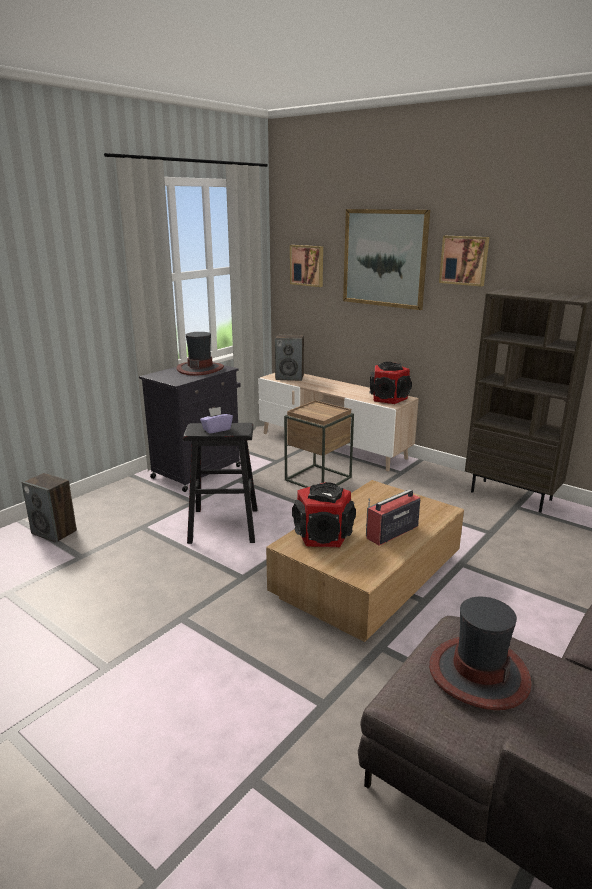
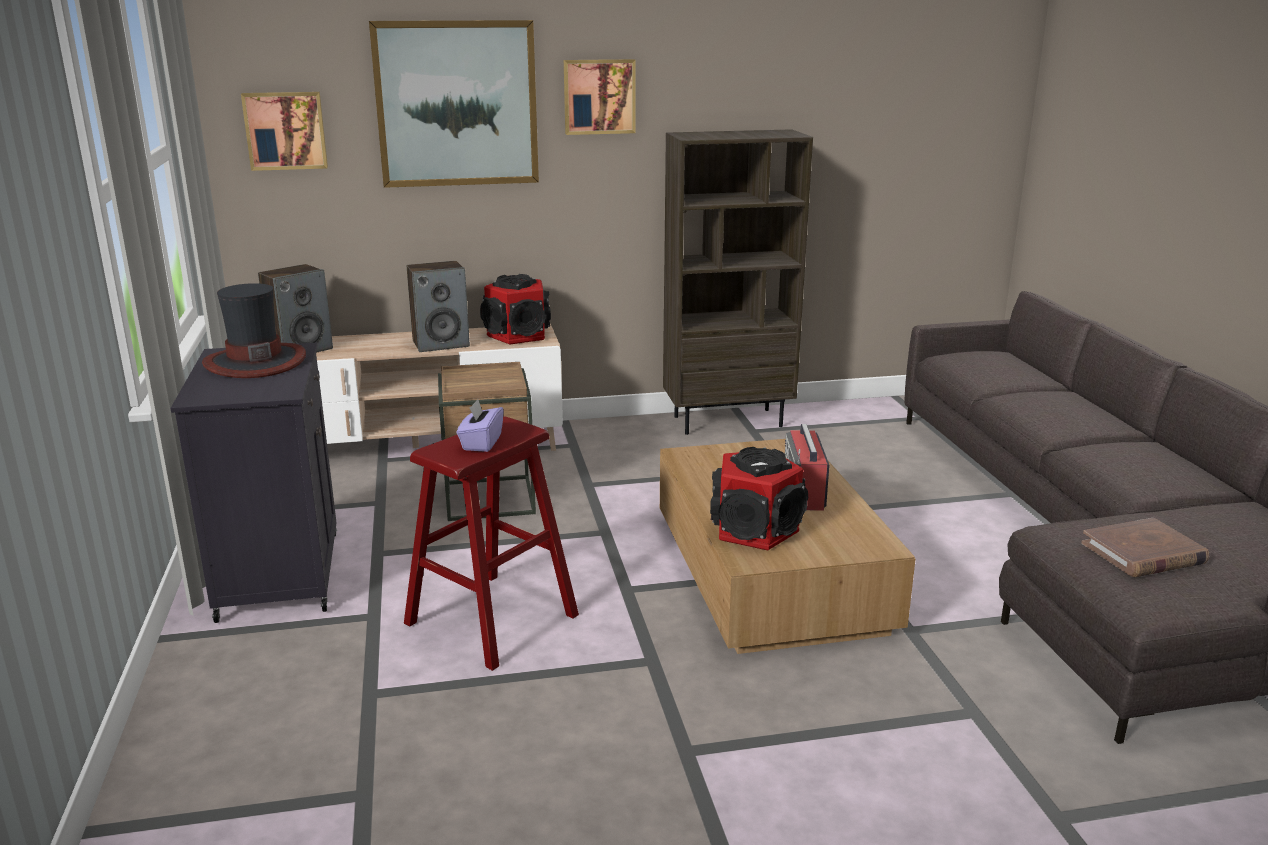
camera: 50 degrees left, 0 degrees up
speaker [22,473,77,543] -> speaker moved to [407,261,470,352]
black stool [183,423,257,544] -> red stool [404,416,579,671]
hat [429,597,531,710] -> brown book [1081,518,1209,577]

